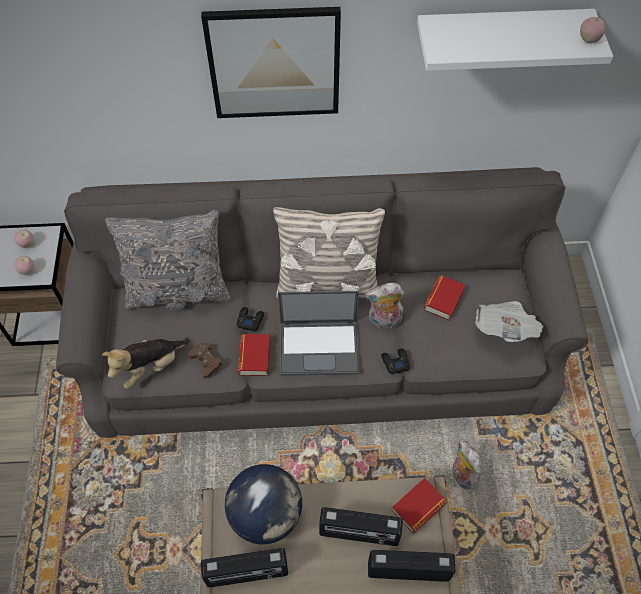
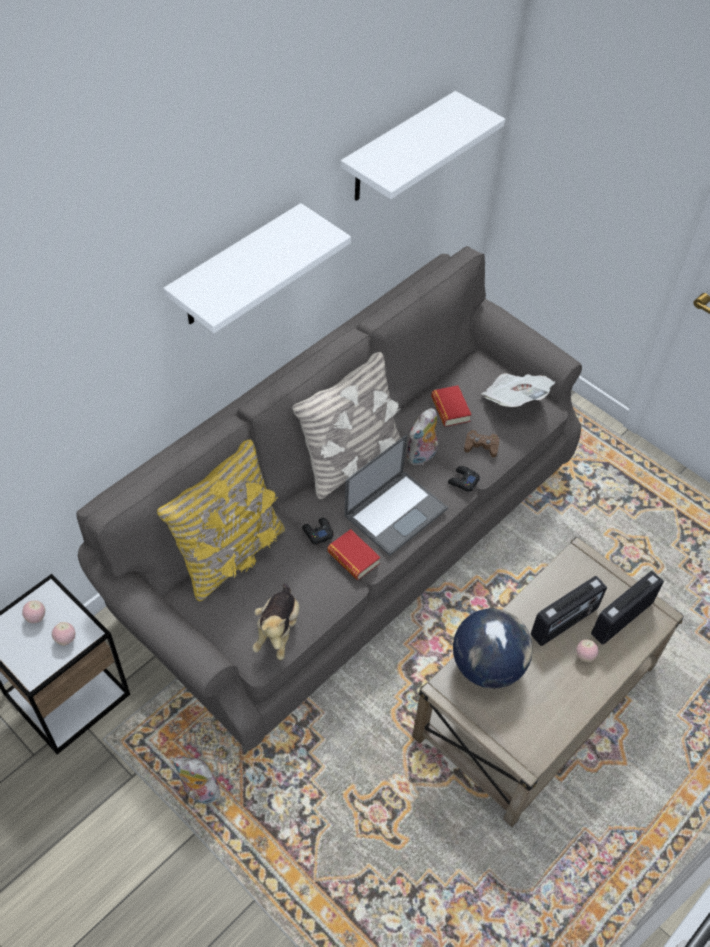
camera: 45 degrees left, 5 degrees down
grey pillow [105,210,230,310] -> yellow pillow [157,439,285,601]
brown game controller [189,343,223,378] -> brown game controller moved to [464,430,499,458]
picture [201,7,341,118] -> white shelf [163,203,351,333]
radio [201,548,288,587] -> none
book [391,478,447,534] -> none
plush toy [453,439,482,490] -> plush toy moved to [173,757,225,804]
apple [580,17,605,43] -> apple moved to [576,640,599,662]

